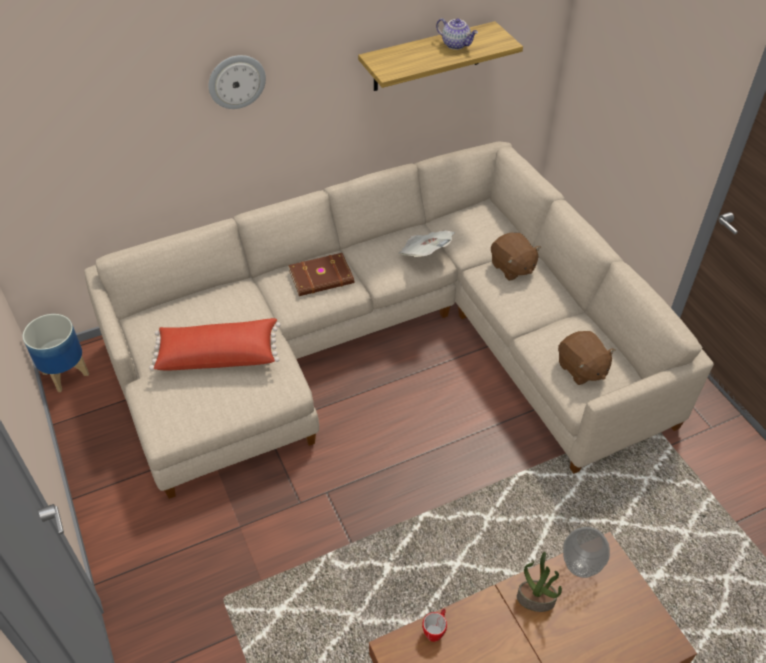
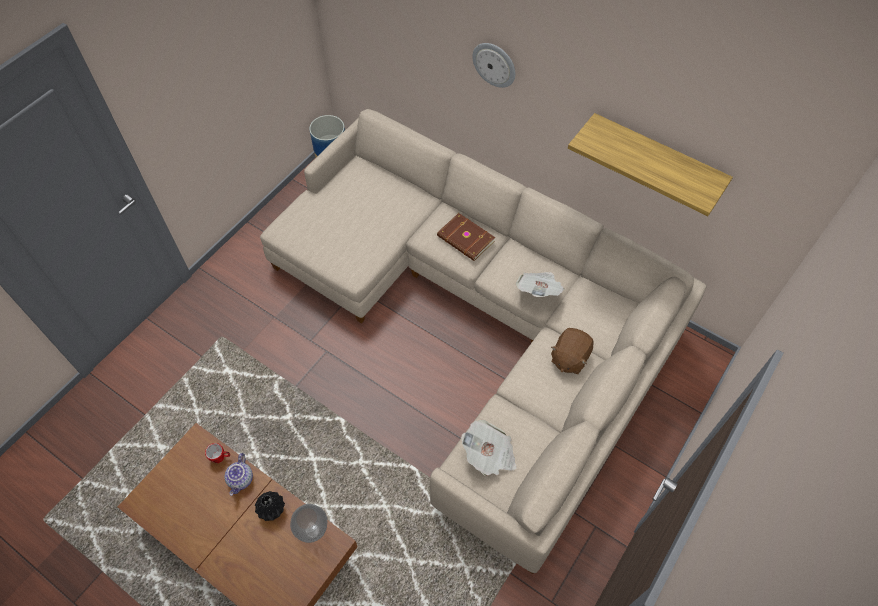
camera: 60 degrees right, 10 degrees up
red pillow [149,318,281,370] -> none
teapot [436,18,478,50] -> teapot moved to [225,453,253,496]
potted plant [517,552,562,612] -> black vase [255,491,285,521]
brown plush toy [558,331,615,385] -> newspaper [461,420,517,476]

